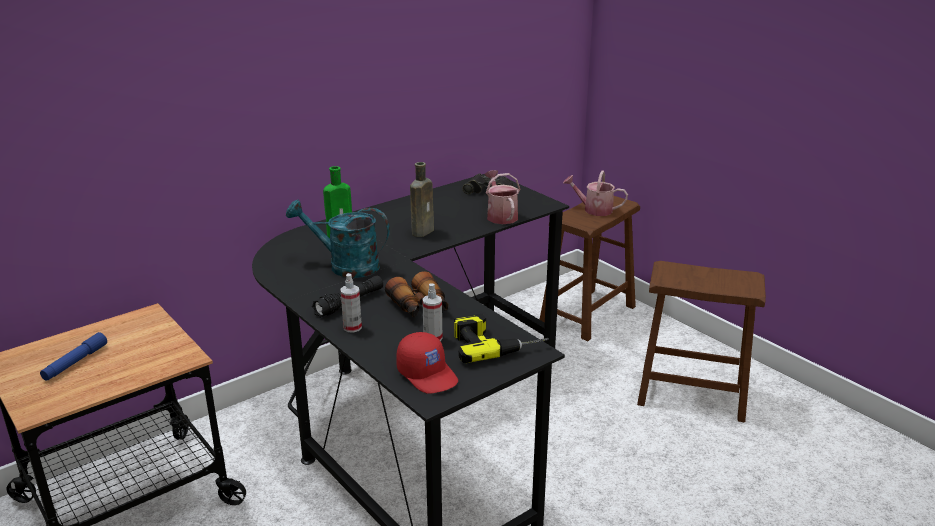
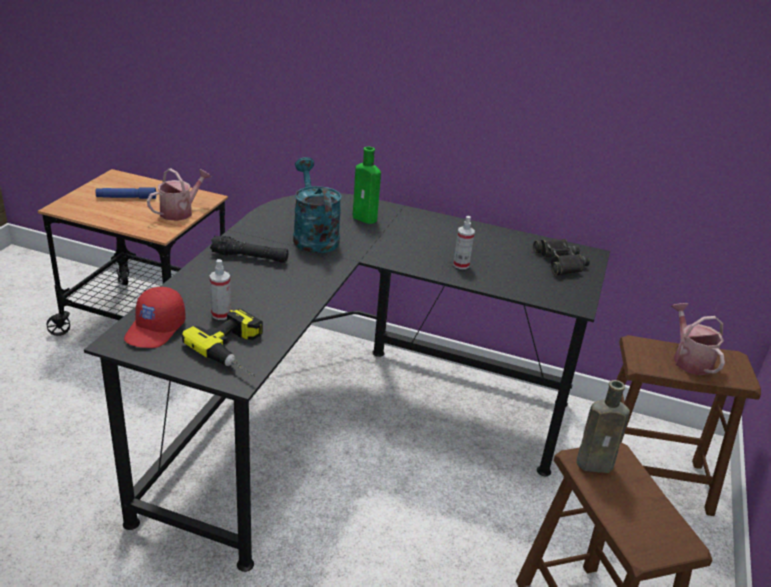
camera: 55 degrees right, 5 degrees up
spray bottle [340,273,362,333] -> spray bottle moved to [453,216,475,269]
binoculars [385,271,448,317] -> none
brown bottle [410,162,434,237] -> brown bottle moved to [577,380,630,473]
watering can [485,170,520,224] -> watering can moved to [147,168,211,221]

